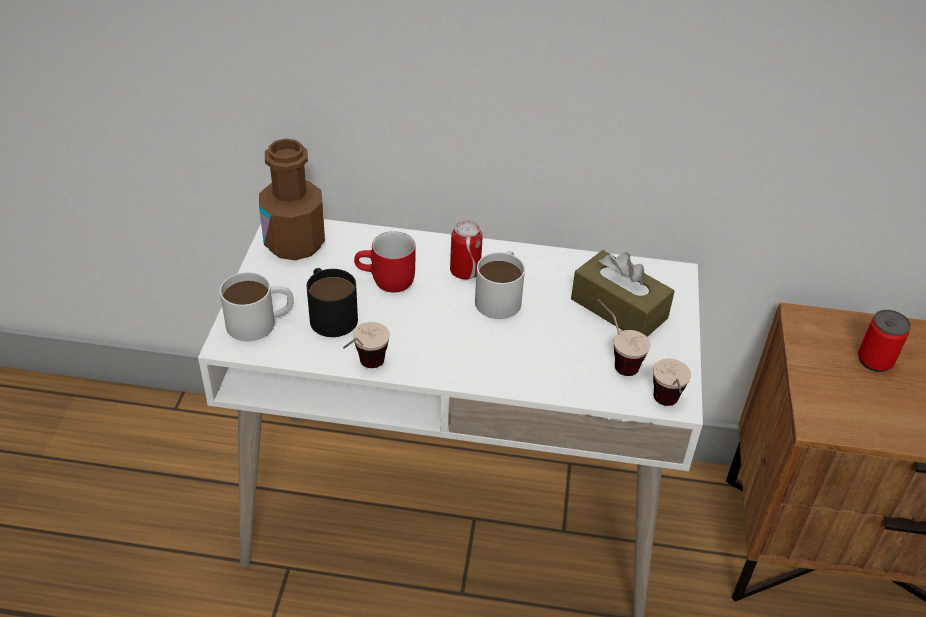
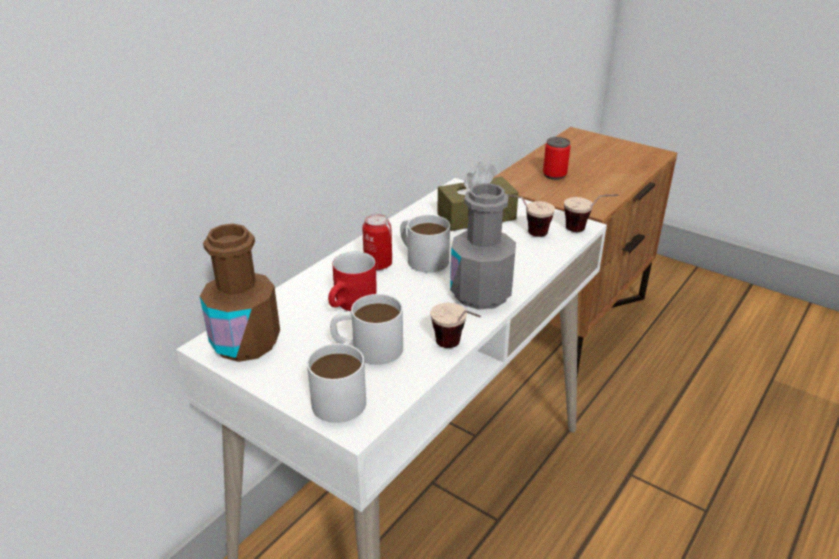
camera: 60 degrees left, 10 degrees down
black mug [307,268,358,337] -> white mug [330,294,403,365]
none -> grey bottle [450,183,516,310]

